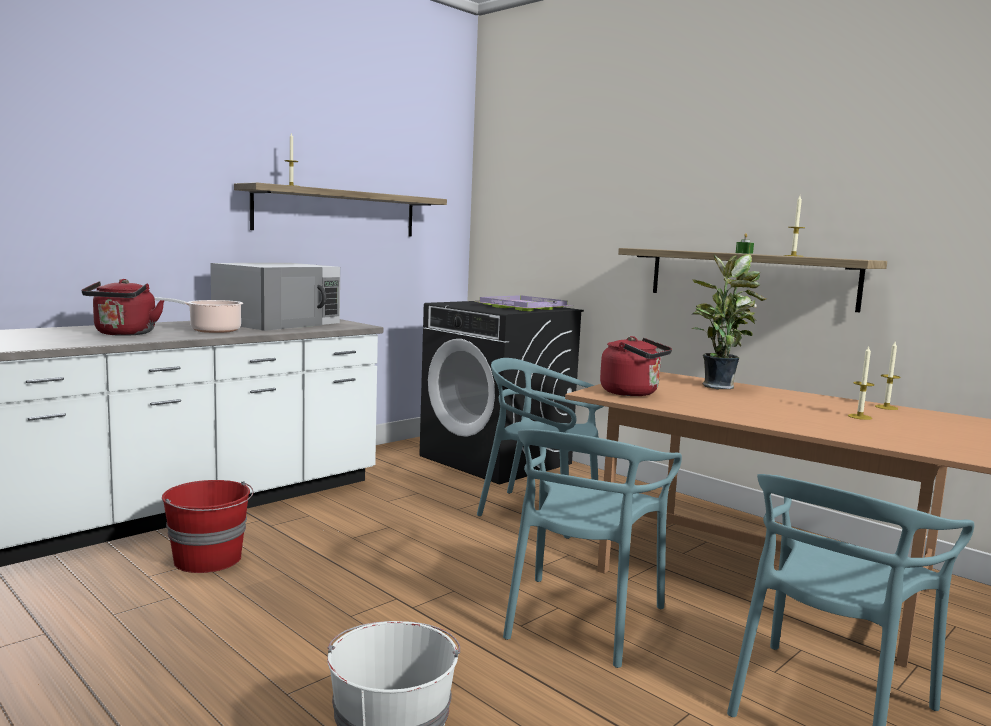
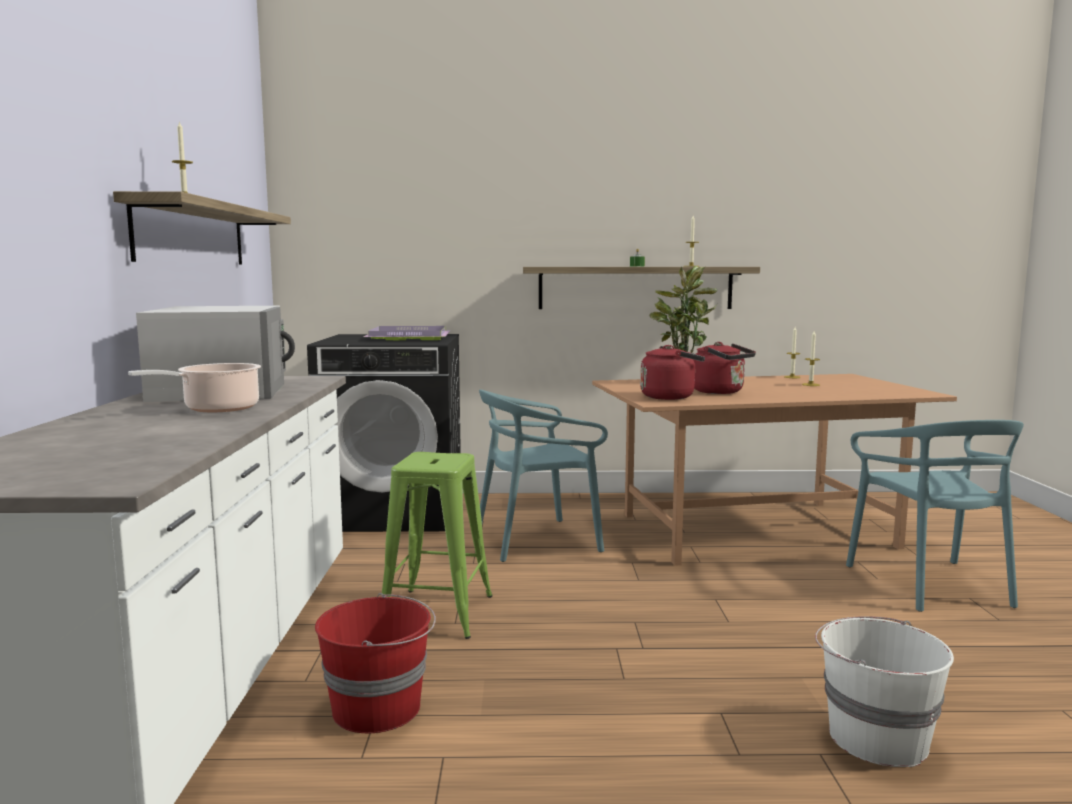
camera: 45 degrees left, 0 degrees up
red kettle [82,279,165,336] -> red kettle moved to [693,342,756,394]
turquoise chair [503,429,682,668] -> none
none -> green stool [382,452,493,639]

